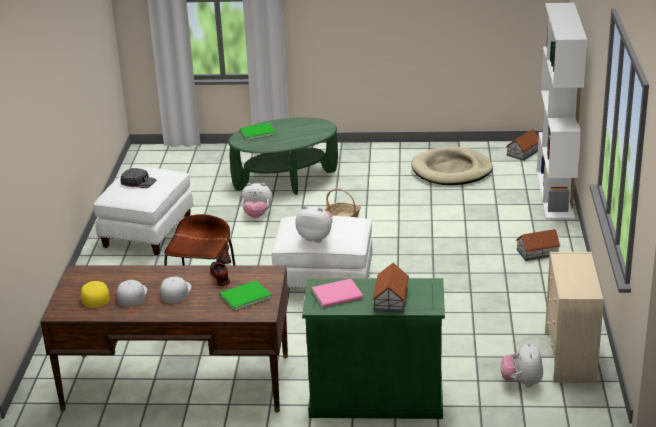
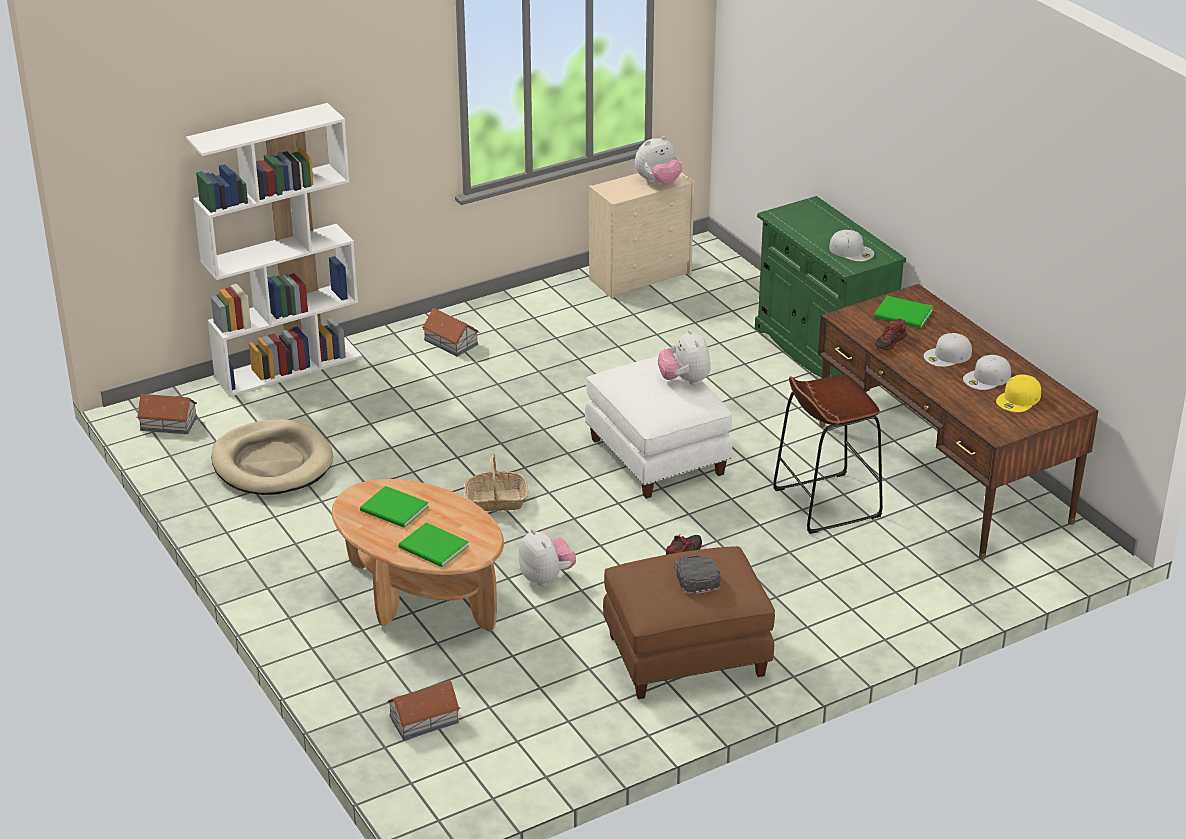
camera: 125 degrees left, 5 degrees up
white ottoman [93,167,193,255] -> brown ottoman [603,546,775,699]
green coffee table [228,117,338,195] -> brown coffee table [332,479,504,632]
pink book [312,279,363,308] -> white cap [829,230,874,262]
toy house [372,263,409,313] -> toy house moved to [387,681,461,740]
plush toy [501,342,543,388] -> plush toy moved to [635,136,682,185]
none -> green book [360,486,429,528]

